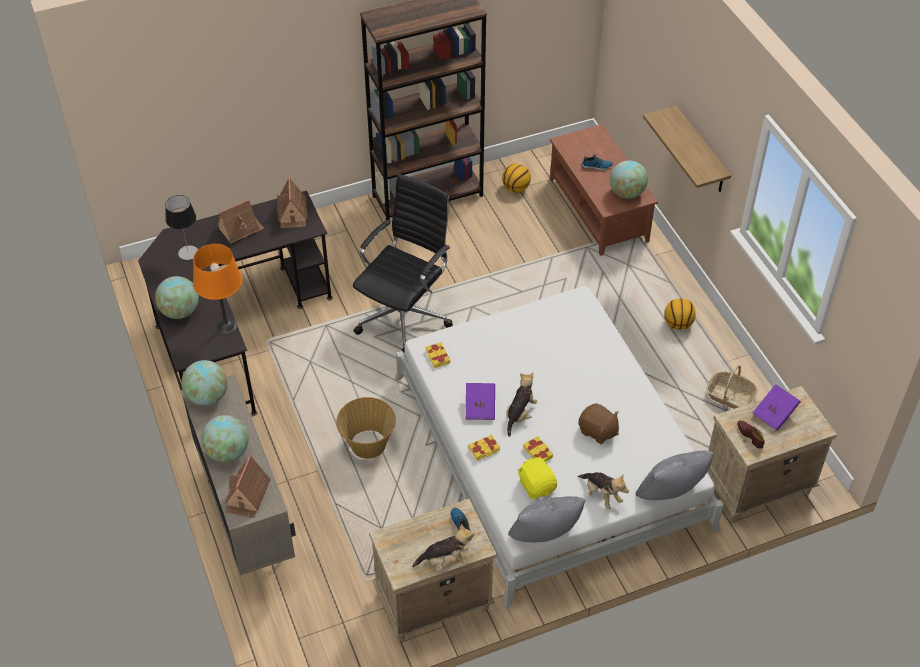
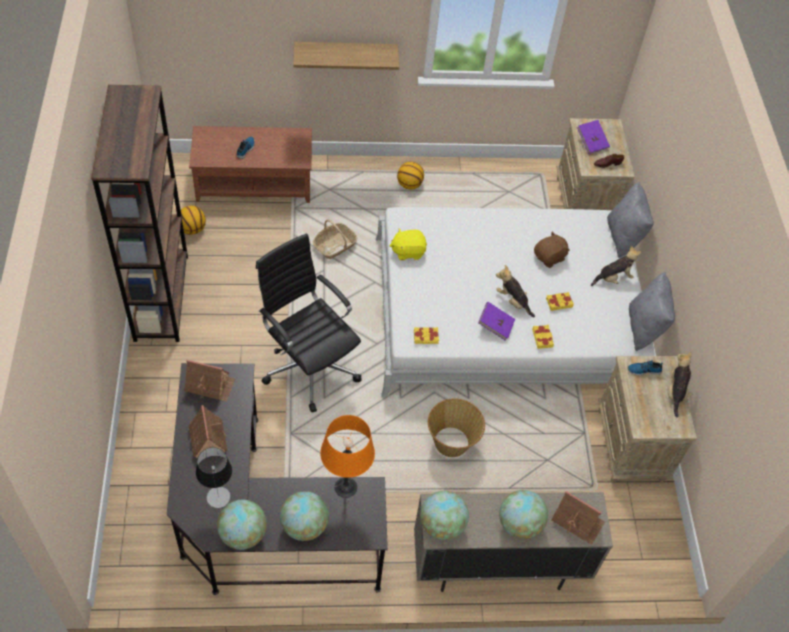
camera: 75 degrees left, 5 degrees up
yellow plush toy [517,457,557,499] -> yellow plush toy moved to [389,228,427,260]
globe [610,160,648,199] -> globe moved to [217,500,267,550]
basket [706,365,757,409] -> basket moved to [313,220,357,259]

